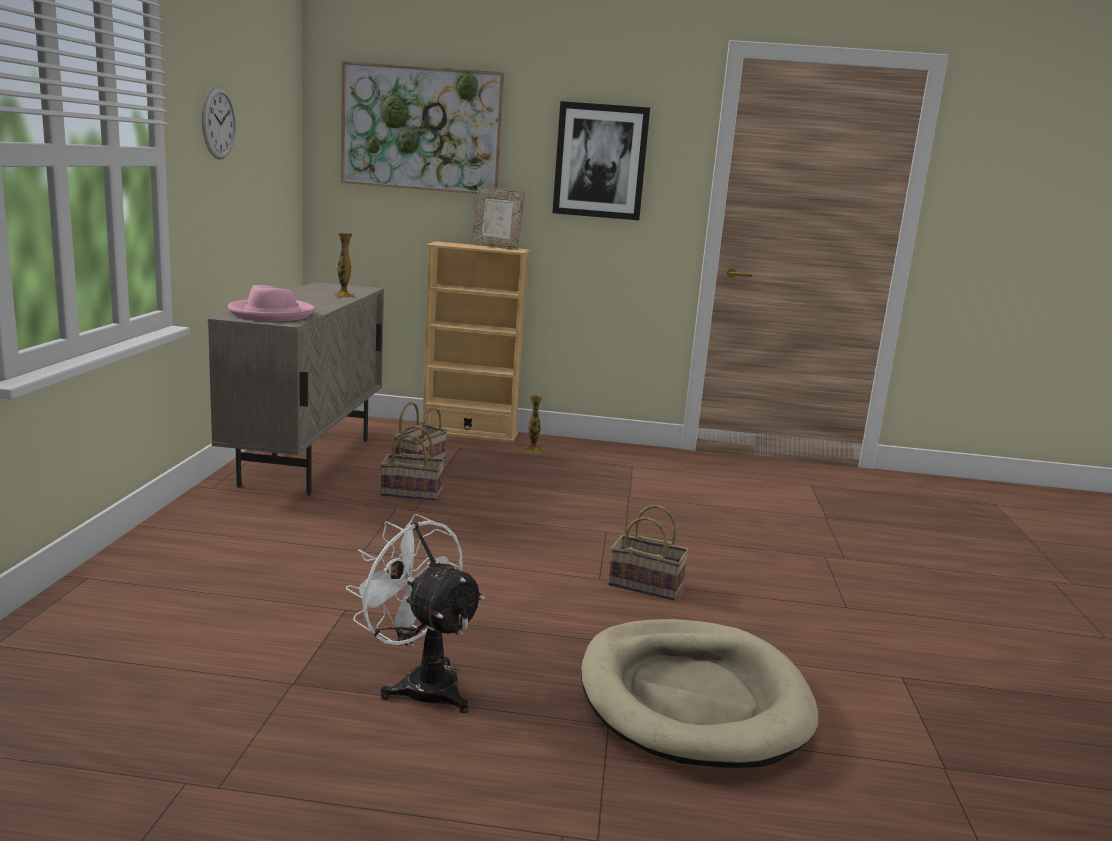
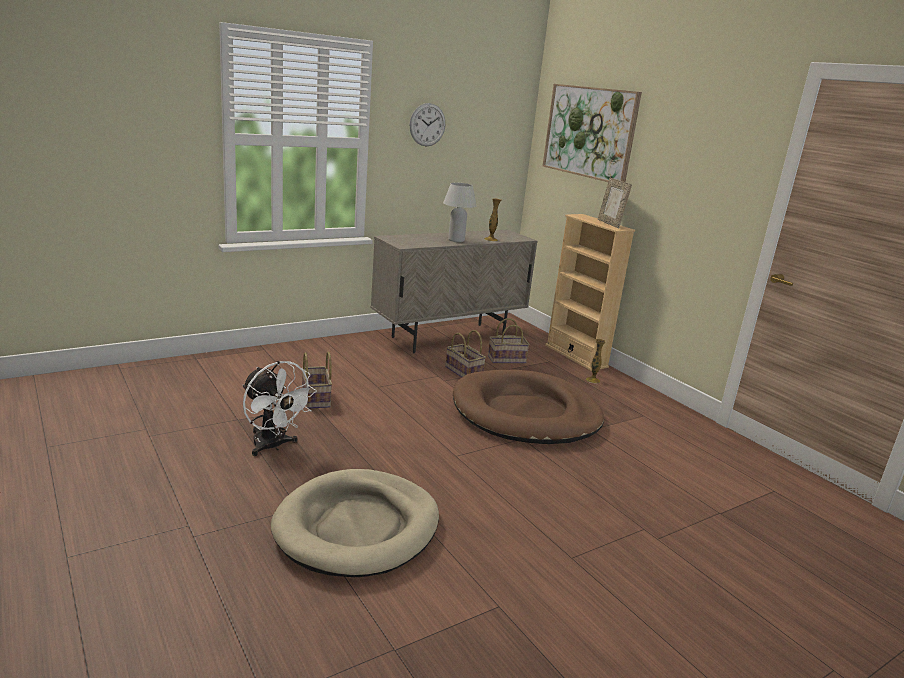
camera: 50 degrees right, 5 degrees up
pink hat [228,285,314,321] -> none
white fan [346,514,485,713] -> white fan turned 135 degrees clockwise [242,361,317,456]
picture [552,101,650,220] -> none
basket [608,505,689,601] -> basket moved to [302,352,332,409]
none -> white table lamp [443,183,477,242]
none -> brown dog bed [453,370,604,444]

